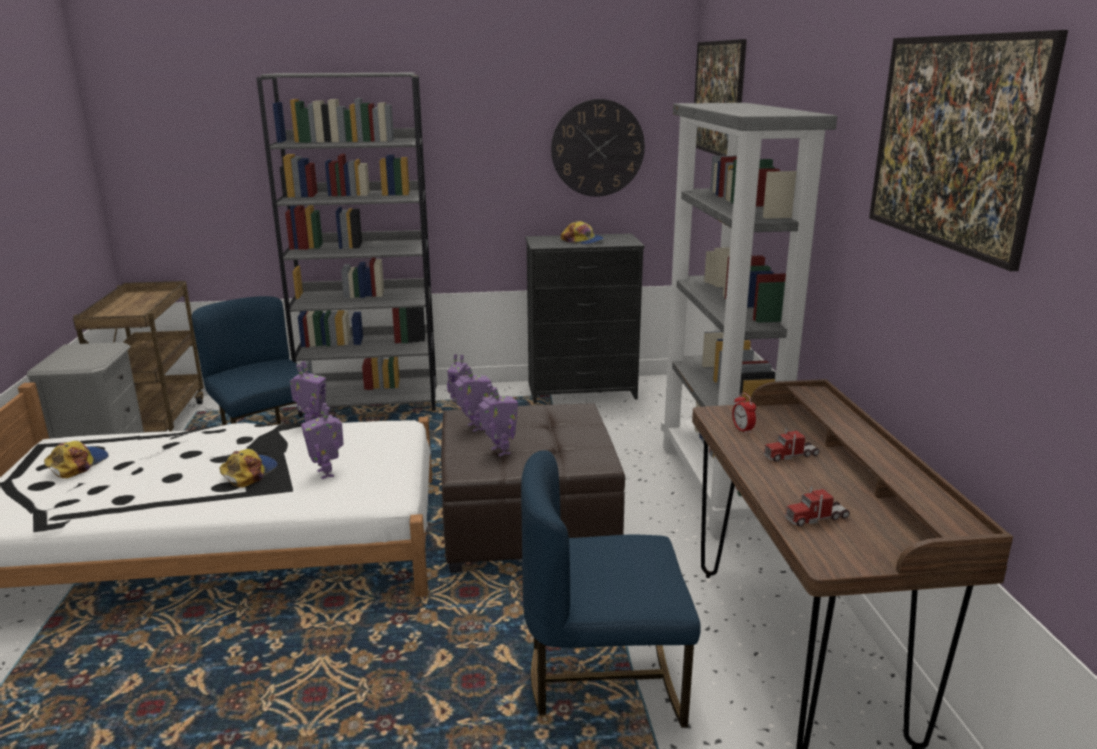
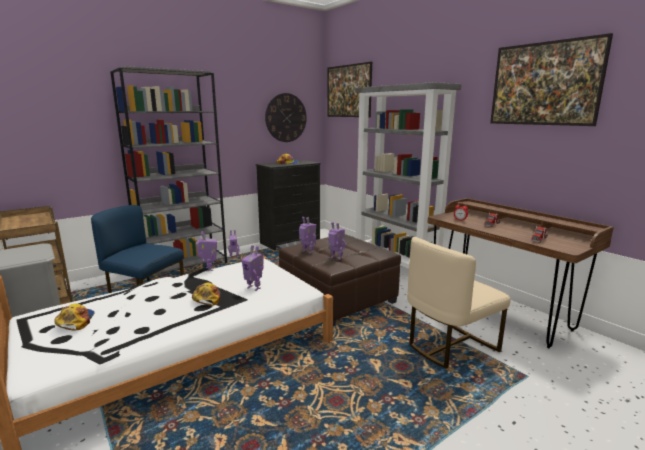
camera: 30 degrees left, 5 degrees down
blue chair [521,450,701,728] -> beige chair [407,237,510,369]

